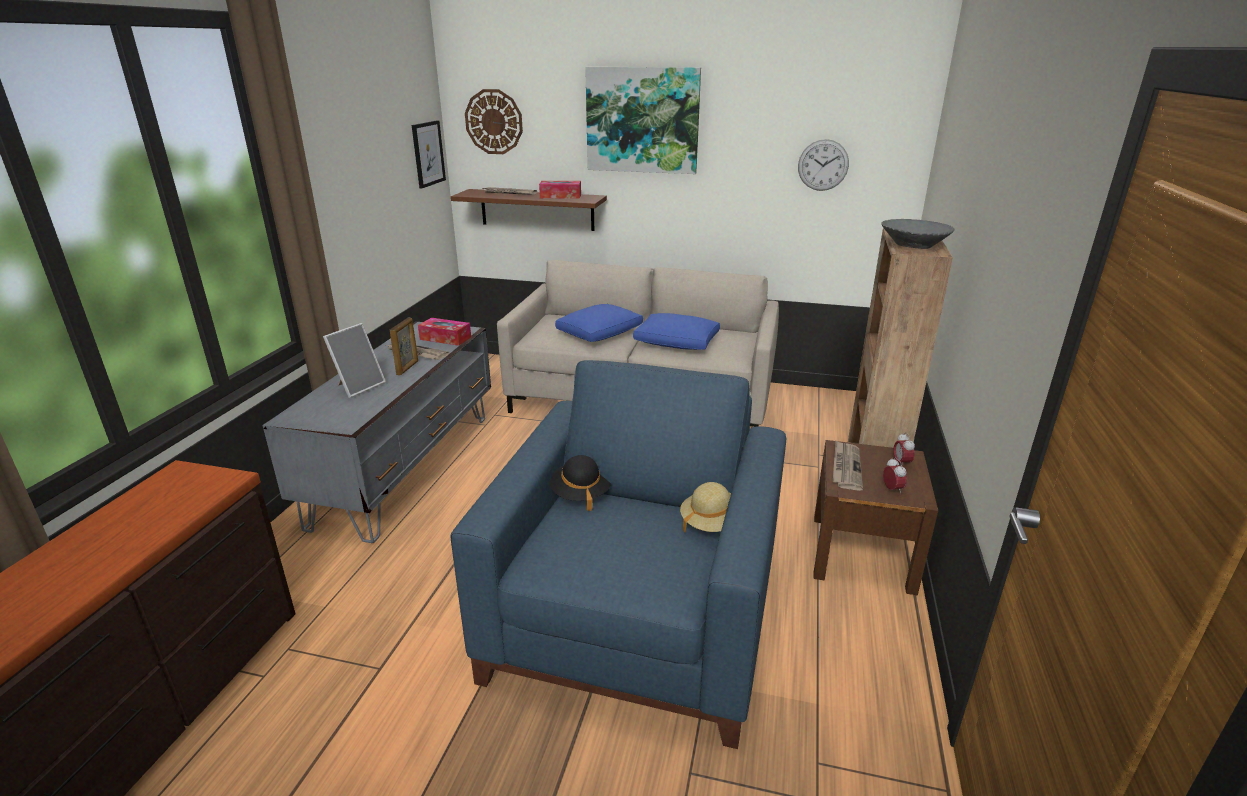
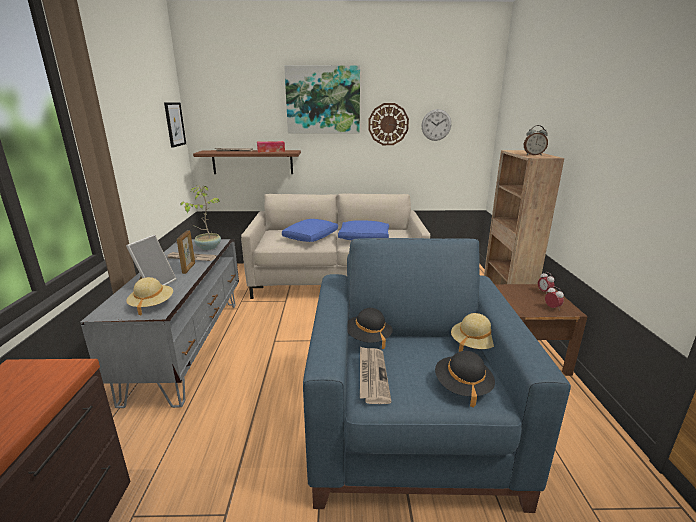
camera: 15 degrees left, 5 degrees down
tissue box [418,318,471,346] -> potted plant [180,185,221,250]
wall clock [465,89,523,154] -> wall clock moved to [368,103,409,145]
newspaper [833,441,863,491] -> newspaper moved to [360,346,391,404]
grey bowl [881,219,954,249] -> alarm clock [524,125,548,155]
none -> beige hat [126,277,173,316]
none -> black hat [435,351,495,407]

